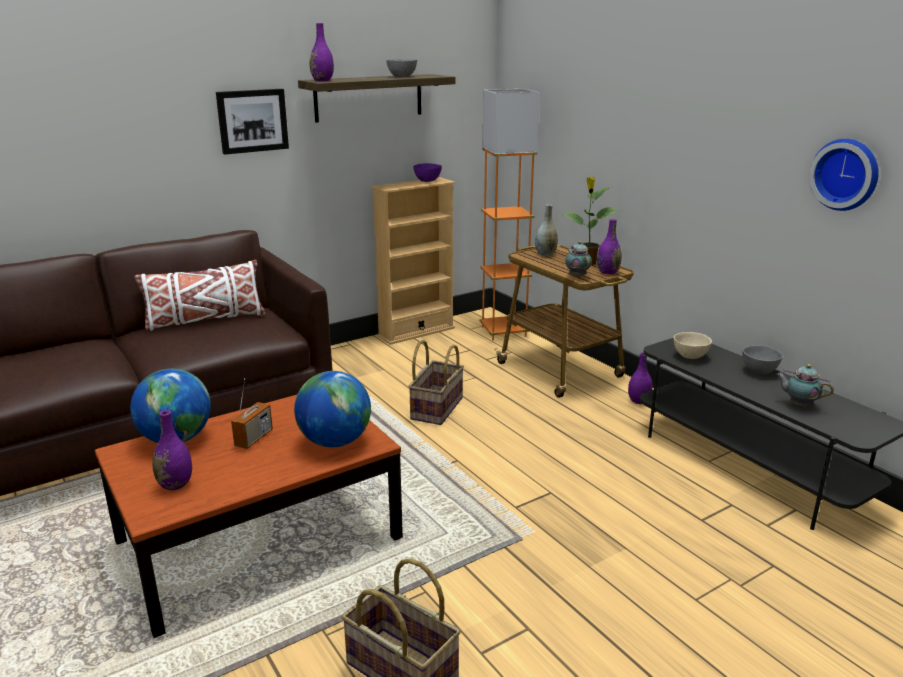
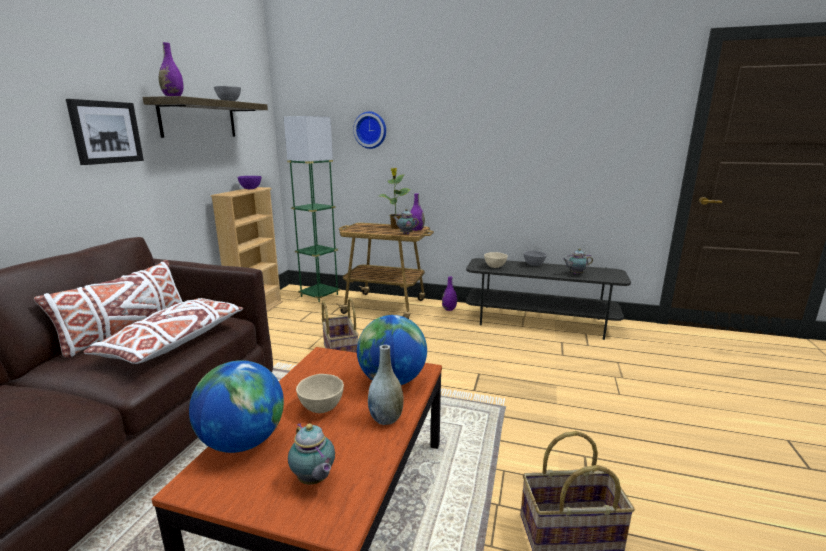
camera: 40 degrees left, 5 degrees down
purple vase [152,410,192,490] -> teapot [288,423,335,485]
radio [231,378,273,449] -> beige bowl [296,374,344,413]
orange floor lamp [480,89,540,340] -> green floor lamp [284,116,340,302]
grey vase [535,205,558,256] -> grey vase moved to [368,345,404,425]
wall clock [809,139,879,211] -> wall clock moved to [353,111,386,149]
none -> white pillow [83,298,243,364]

